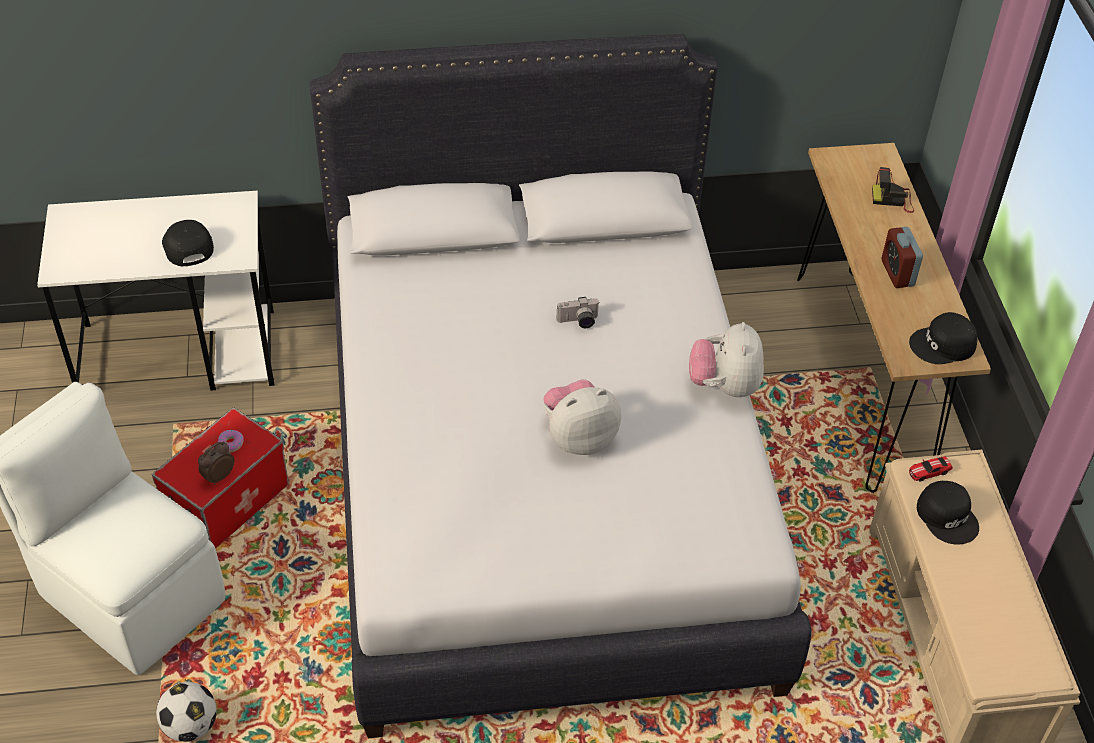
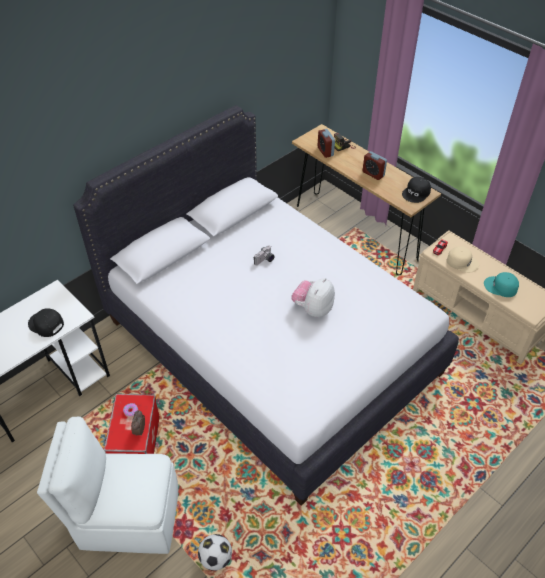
camera: 35 degrees left, 0 degrees up
plush toy [689,322,764,397] -> none
black cap [917,481,979,545] -> beige cap [447,246,479,273]
none -> alarm clock [318,129,335,158]
none -> turquoise cap [484,272,519,297]

